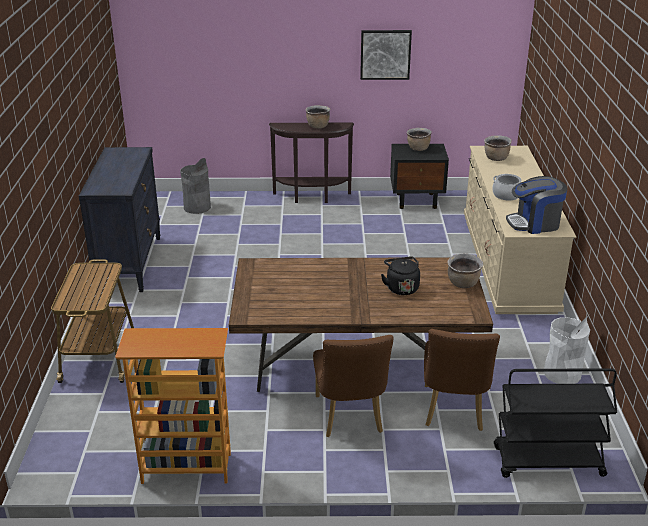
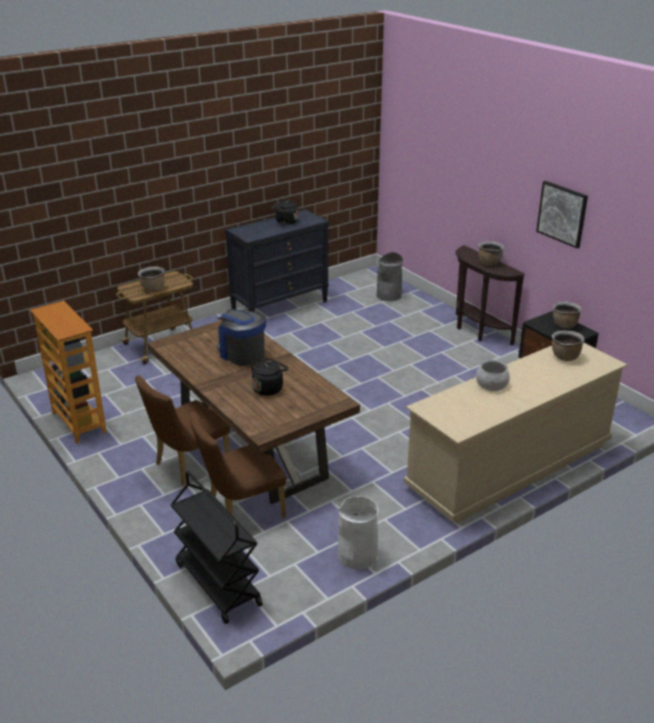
camera: 55 degrees right, 0 degrees up
brown cooking pot [448,253,483,288] -> brown cooking pot moved to [138,267,165,292]
coffee machine [506,176,567,234] -> coffee machine moved to [217,309,266,366]
none -> black kettle [272,199,298,225]

